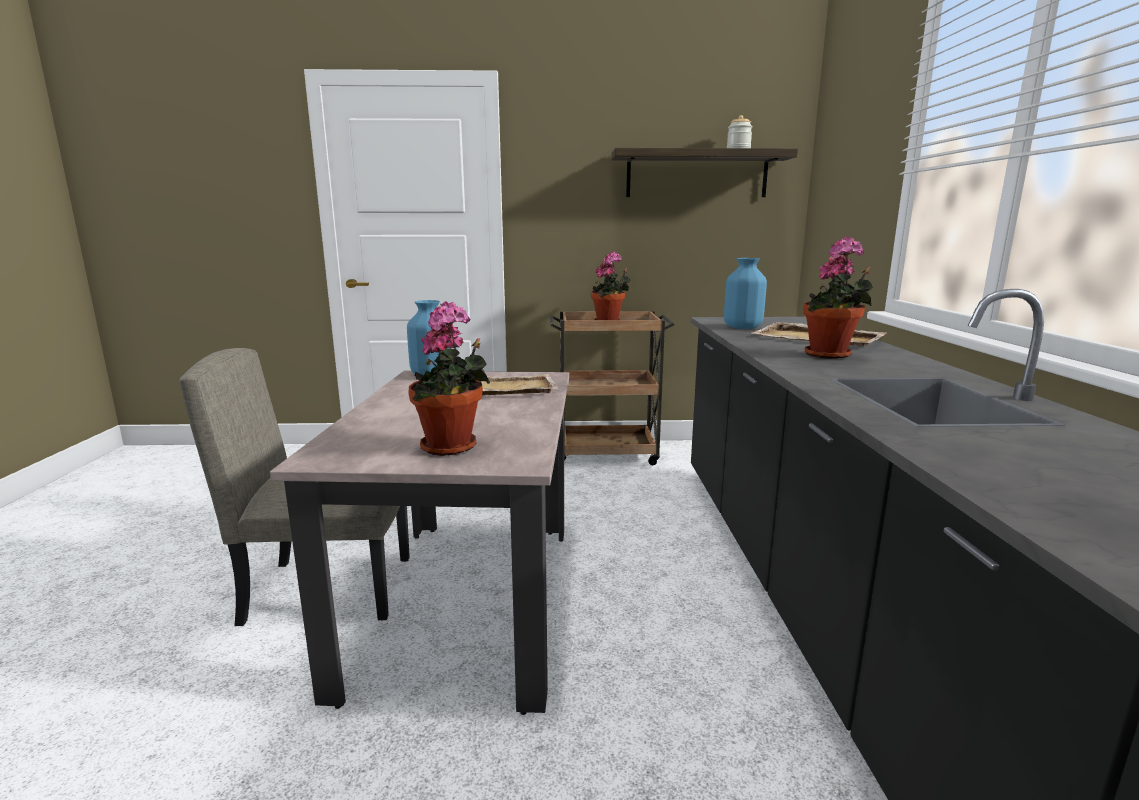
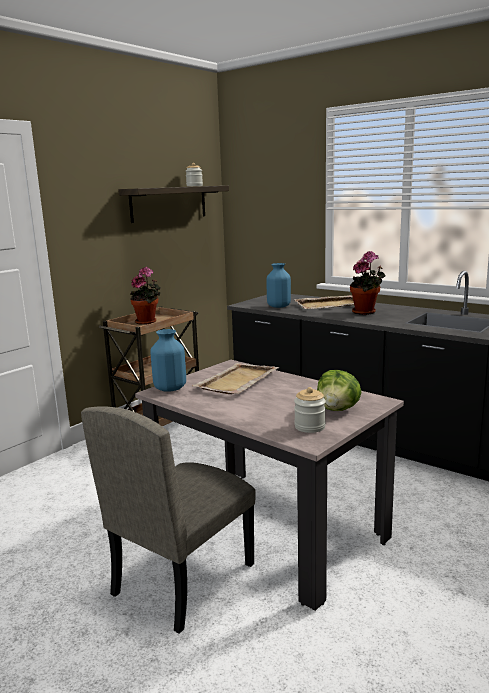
camera: 50 degrees left, 0 degrees up
potted plant [409,302,490,456] -> lettuce [317,370,361,411]
none -> jar [294,387,326,433]

